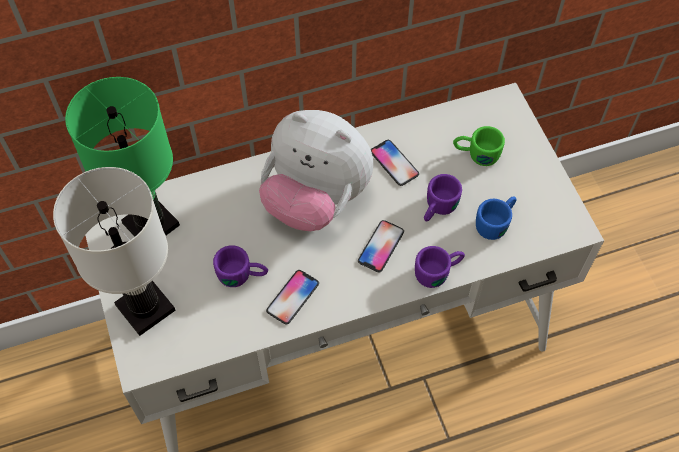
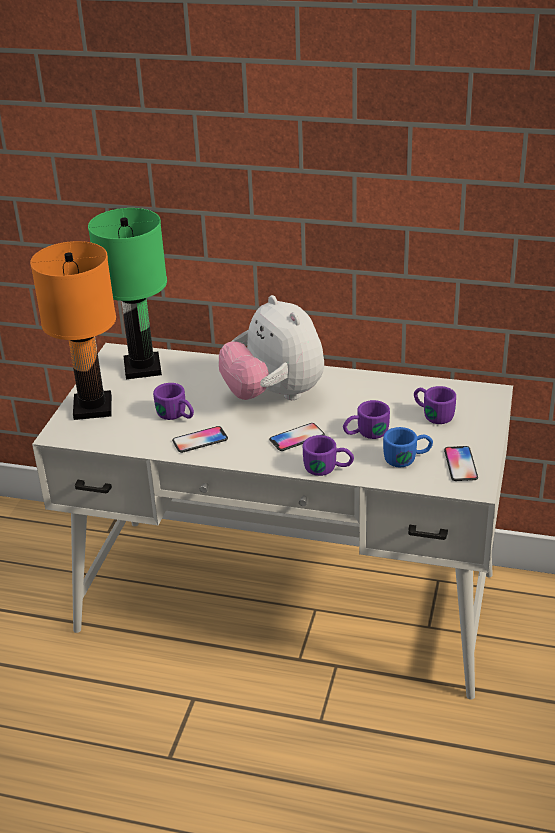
camera: 35 degrees right, 25 degrees down
white table lamp [53,167,176,336] -> orange table lamp [30,241,116,420]
phone [371,140,419,186] -> phone moved to [444,446,478,481]
green mug [453,126,505,166] -> purple mug [414,386,456,424]

